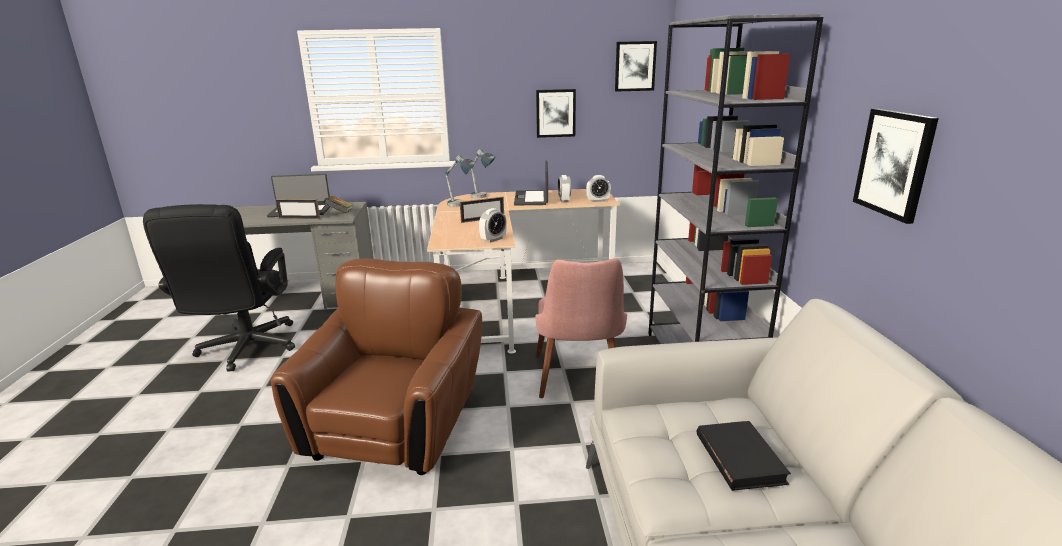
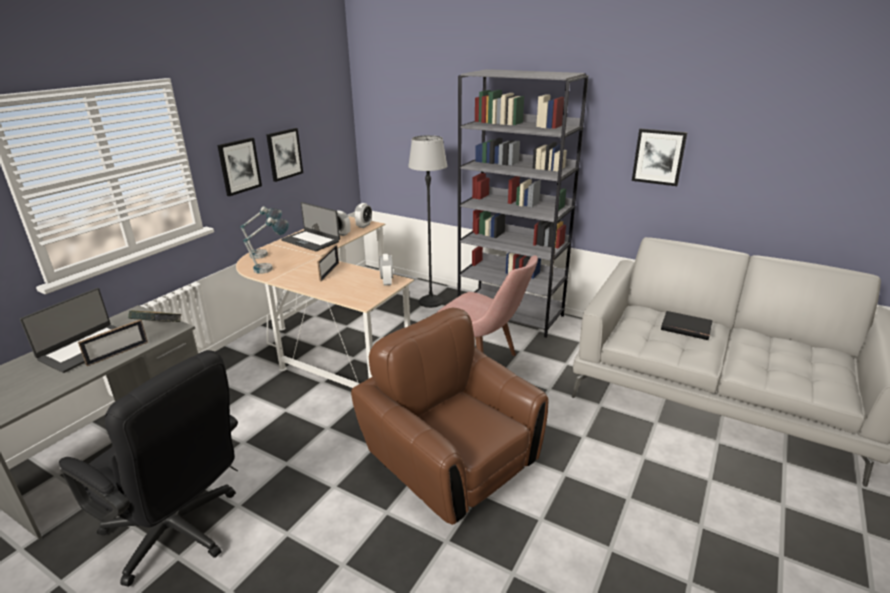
camera: 55 degrees left, 5 degrees up
picture [615,41,657,92] -> picture moved to [217,138,262,196]
none -> floor lamp [408,135,447,308]

